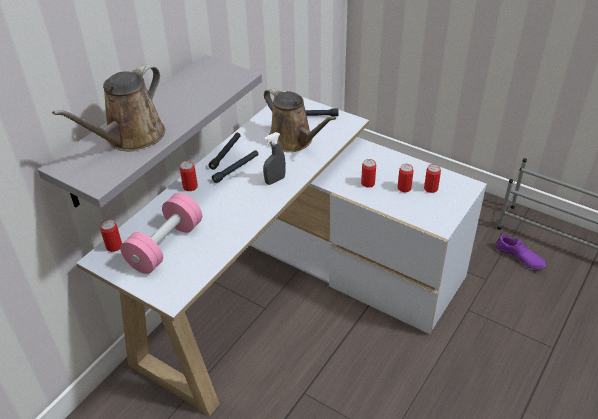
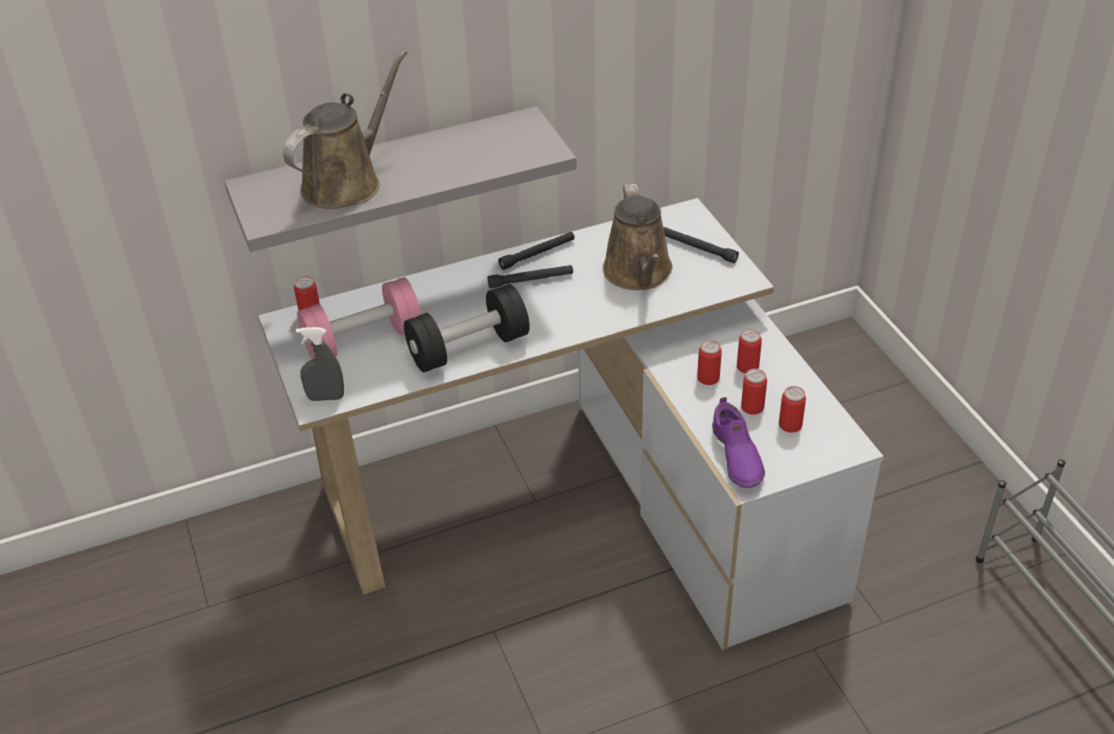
camera: 35 degrees right, 0 degrees up
brown watering can [52,64,165,151] -> brown watering can turned 150 degrees clockwise [283,50,407,209]
can [180,161,198,191] -> can moved to [737,329,762,373]
grey spray bottle [263,132,286,185] -> grey spray bottle moved to [296,327,344,401]
purple shoe [496,233,547,270] -> purple shoe moved to [712,397,765,488]
none -> black dumbbell [404,284,530,372]

